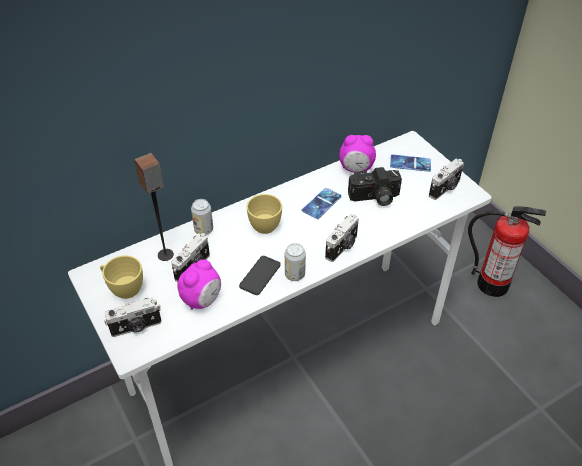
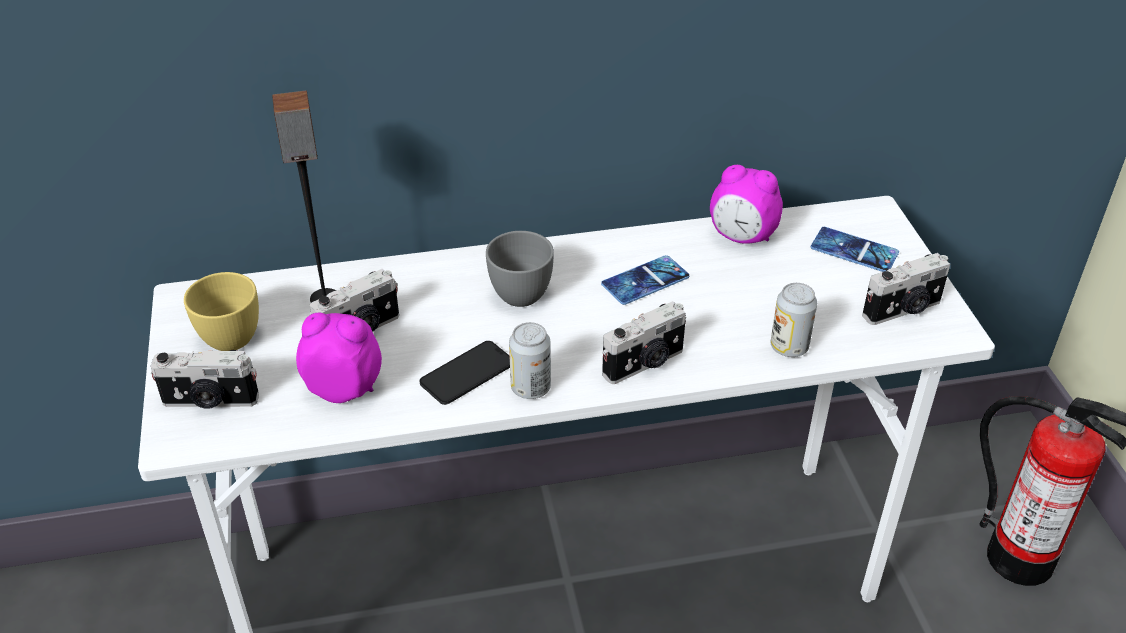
camera: 20 degrees right, 5 degrees down
alarm clock [178,260,221,310] -> alarm clock turned 135 degrees counterclockwise [296,313,382,403]
can [191,199,213,235] -> can moved to [770,283,817,357]
yellow cup [247,194,282,234] -> grey cup [486,231,554,307]
camera [348,167,402,206] -> none

